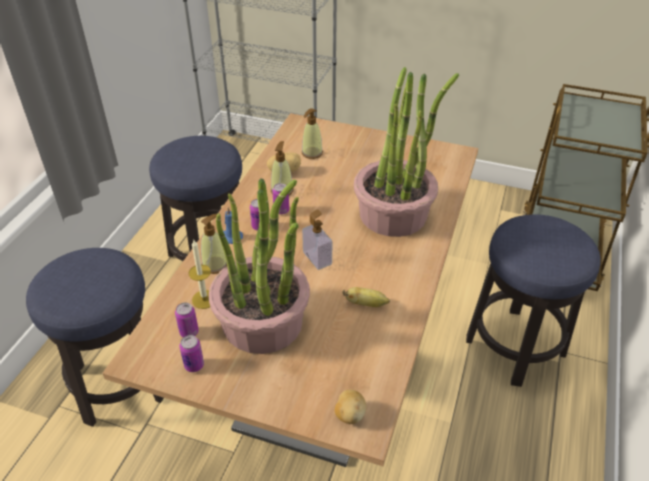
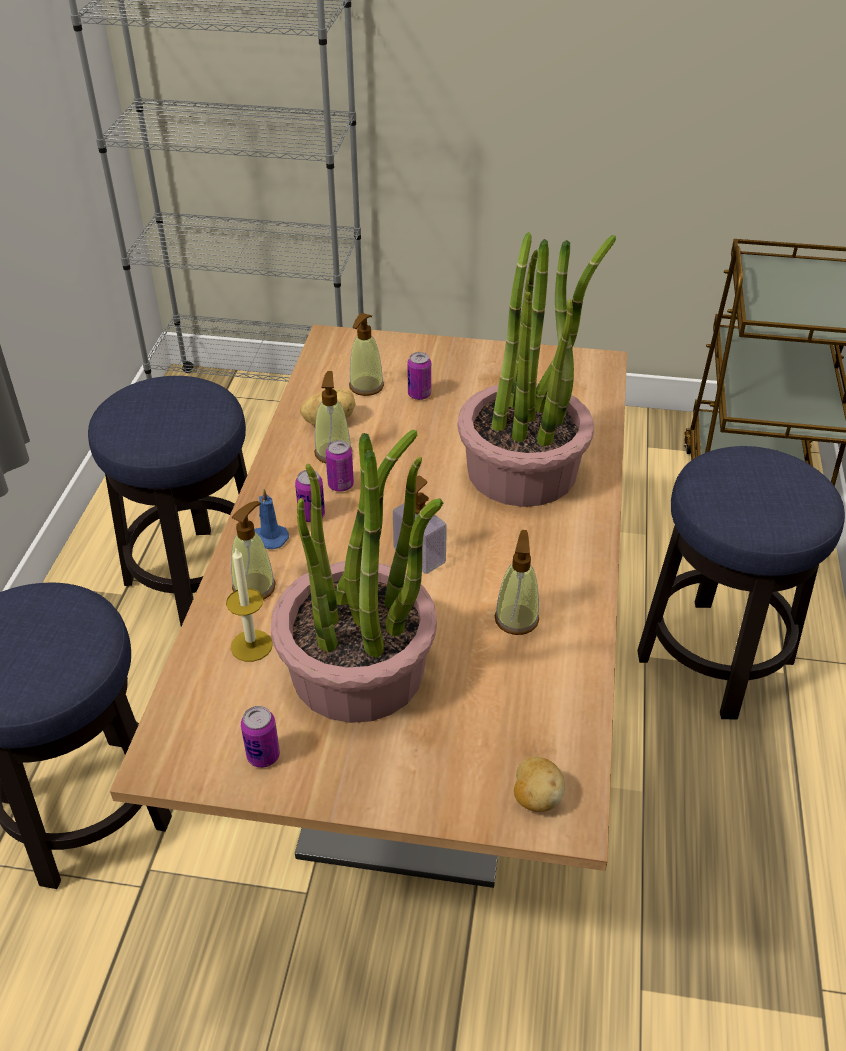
camera: 10 degrees left, 0 degrees up
can [175,303,199,337] -> can moved to [407,352,431,400]
banana [343,287,390,307] -> soap dispenser [494,530,539,635]

